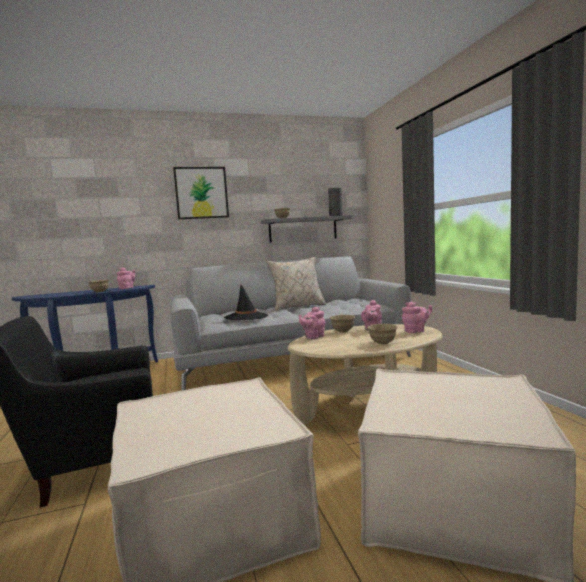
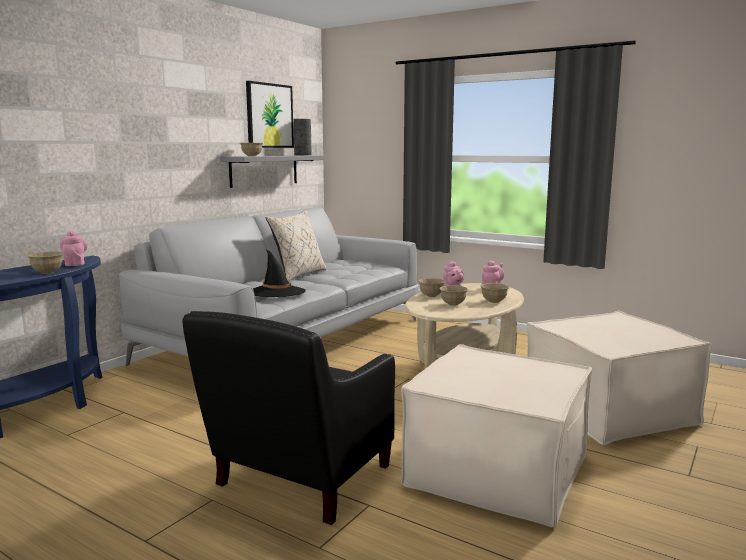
camera: 40 degrees left, 5 degrees up
picture [173,167,229,219] -> picture moved to [246,81,294,148]
pink teapot [299,307,325,339] -> none
none -> beige bowl [440,285,468,306]

